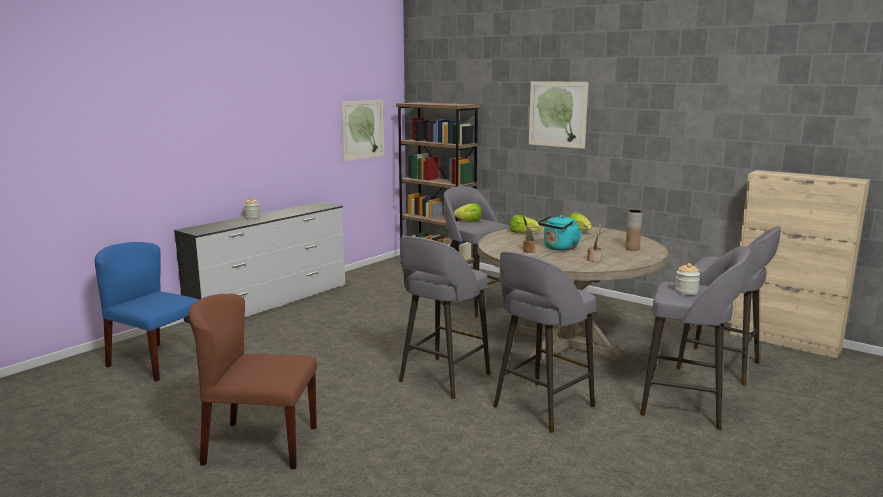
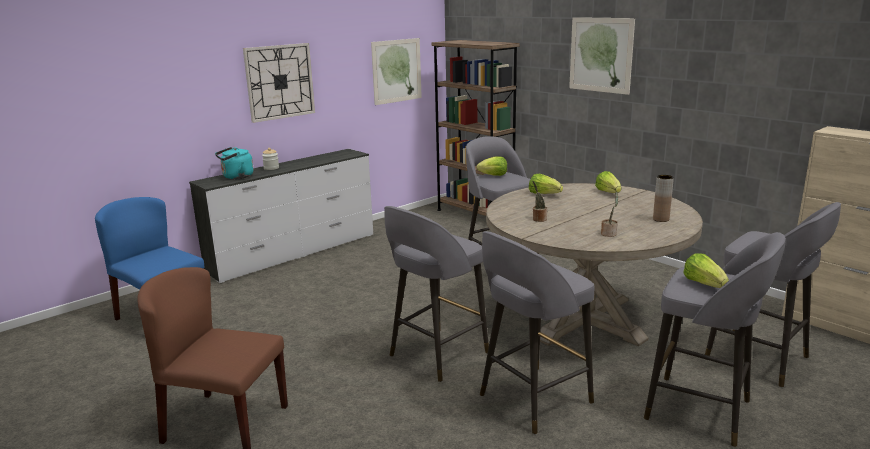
camera: 10 degrees right, 5 degrees up
turquoise kettle [538,215,582,251] -> turquoise kettle moved to [215,147,253,179]
jar [675,263,700,295] -> lettuce [683,253,729,288]
none -> wall clock [243,43,315,123]

